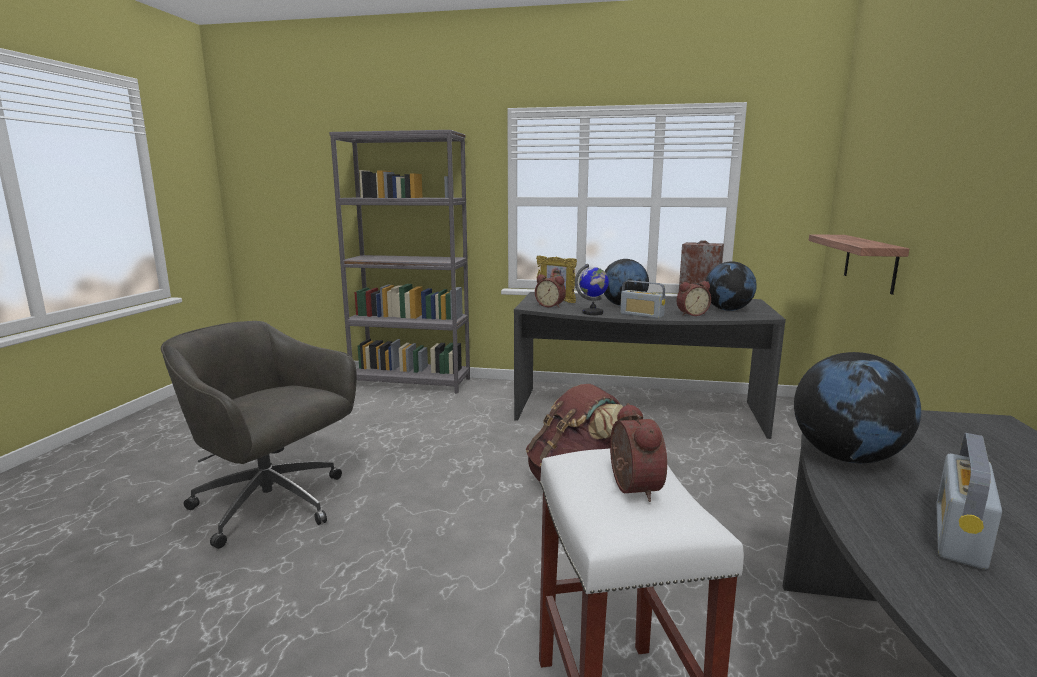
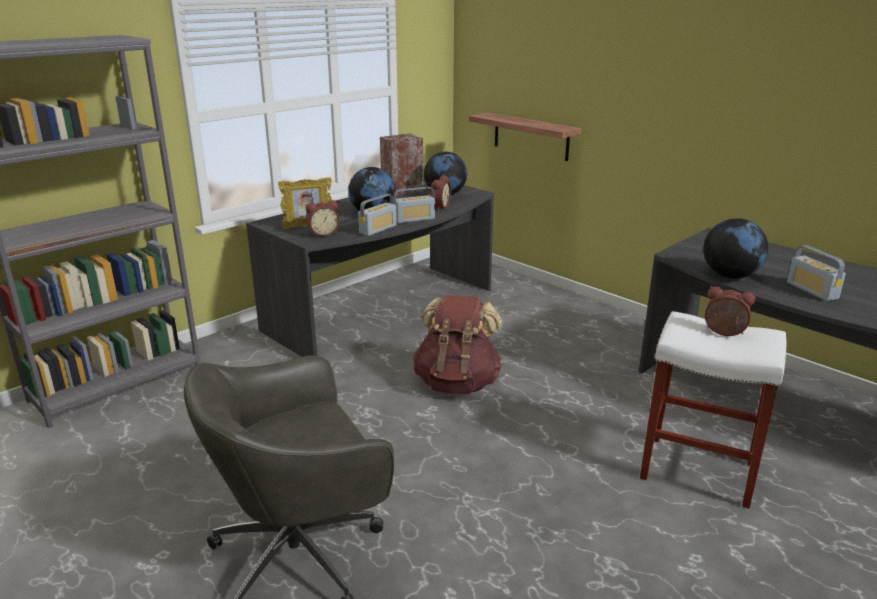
camera: 55 degrees left, 10 degrees up
globe [575,263,609,315] -> radio [358,194,396,236]

